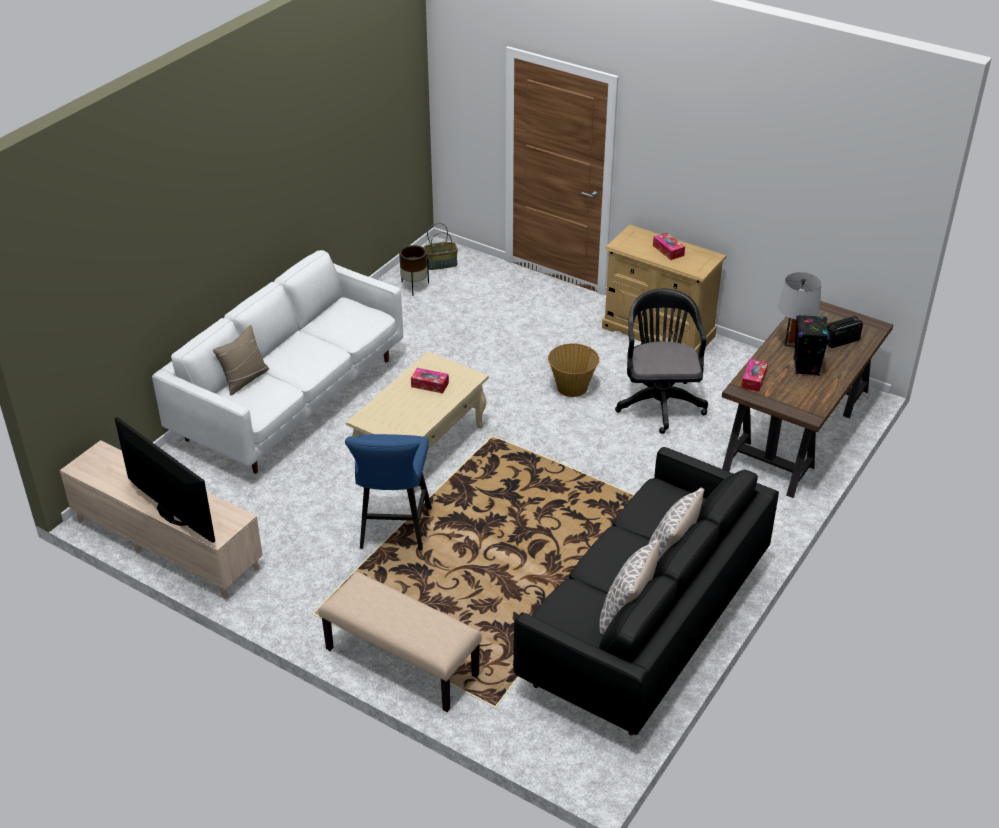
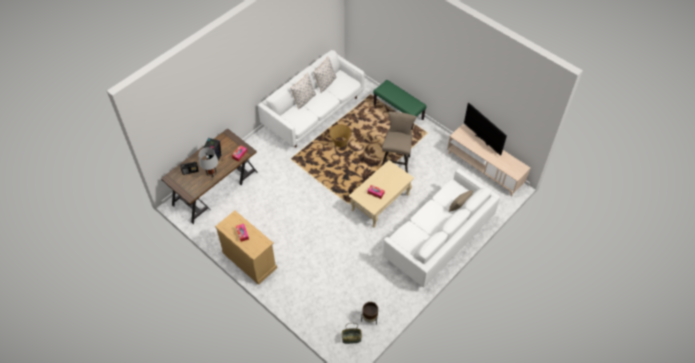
camera: 170 degrees left, 15 degrees up
beige bench [319,572,482,712] -> green bench [373,80,427,130]
blue stool [345,434,432,550] -> beige stool [382,112,416,173]
black sofa [513,447,779,736] -> white sofa [258,50,364,148]
basket [548,343,599,397] -> basket moved to [329,124,352,147]
black office chair [615,288,708,434] -> none

